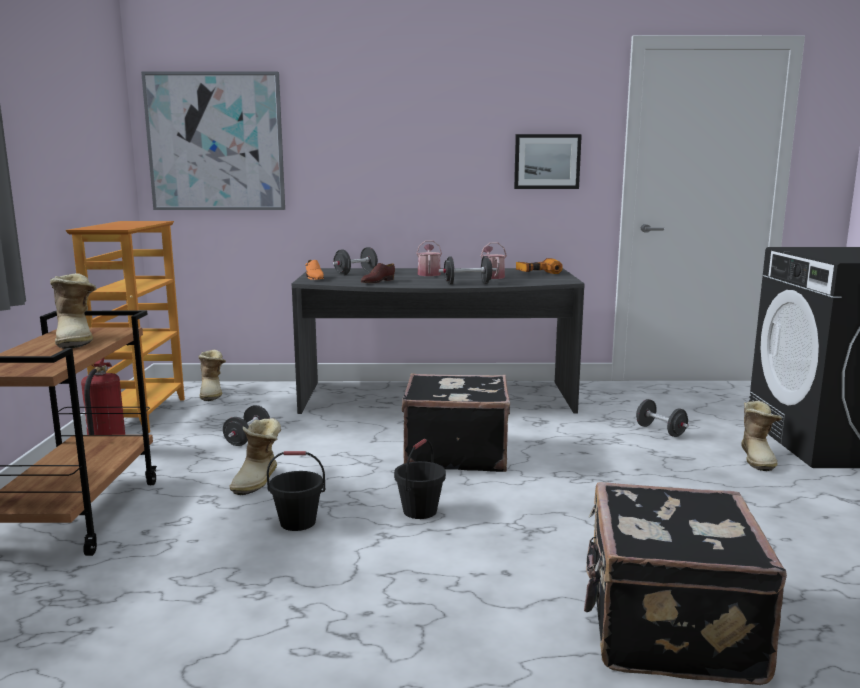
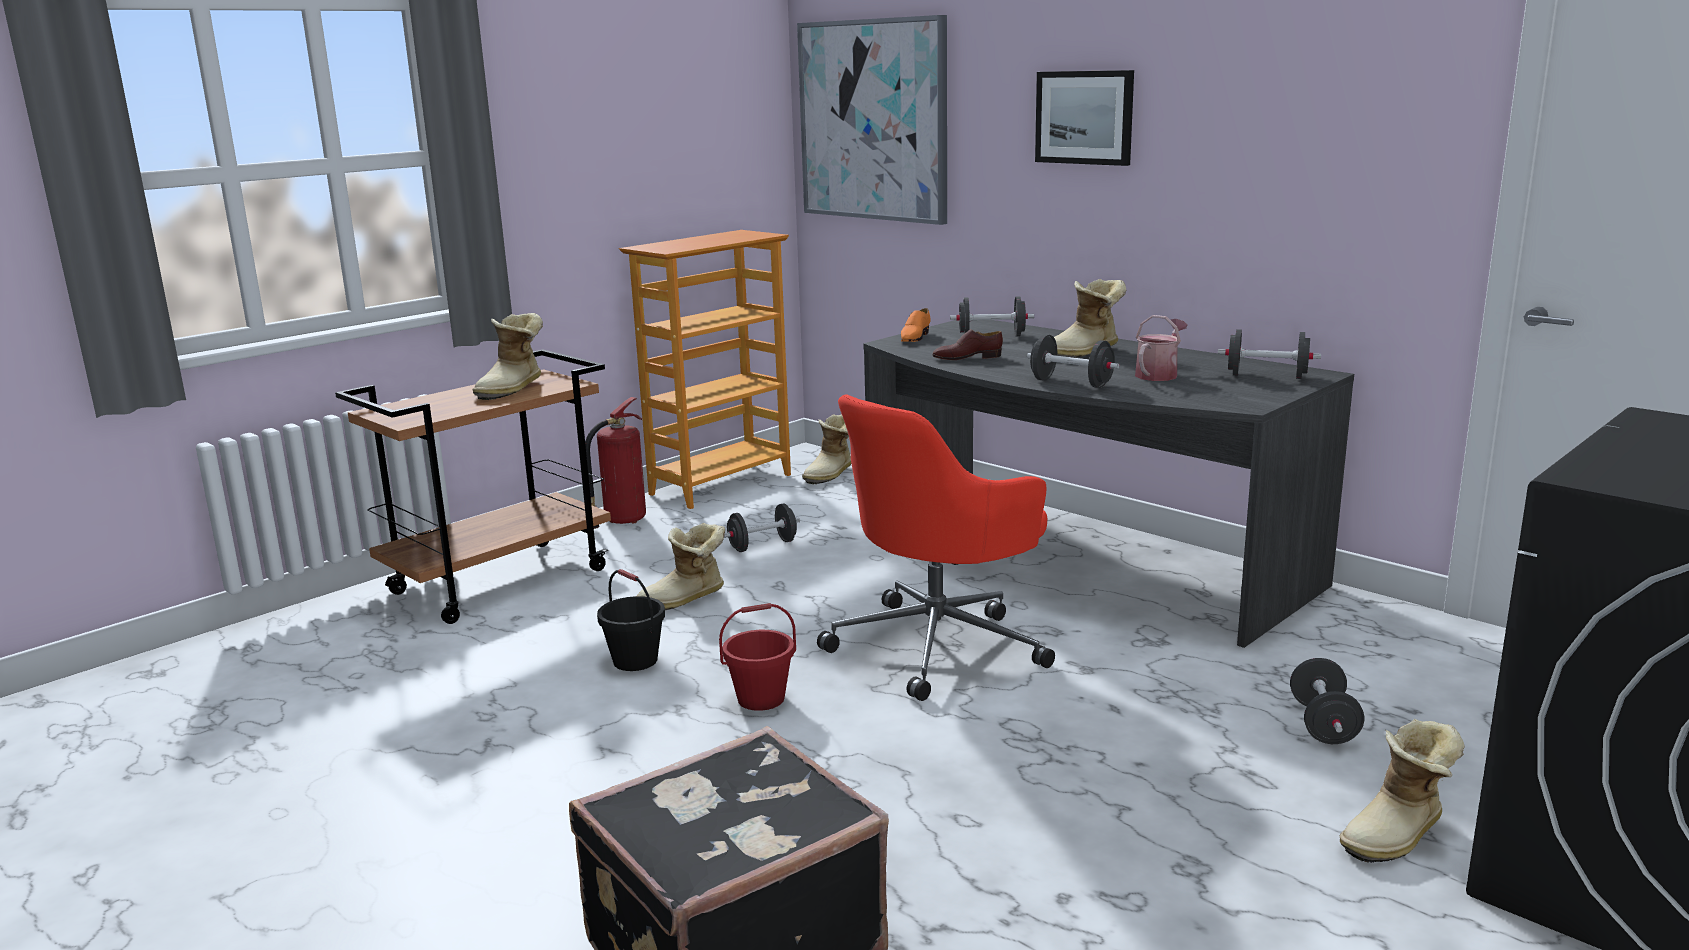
camera: 45 degrees right, 5 degrees up
black bucket [394,439,446,519] -> red bucket [719,603,796,711]
black suitcase [402,373,510,472] -> red office chair [817,395,1055,701]
watering can [416,241,442,276] -> boot [1054,279,1126,358]
picture [514,134,582,189] -> picture moved to [1035,70,1134,166]
power drill [516,258,563,274] -> black dumbbell [1218,329,1321,379]

